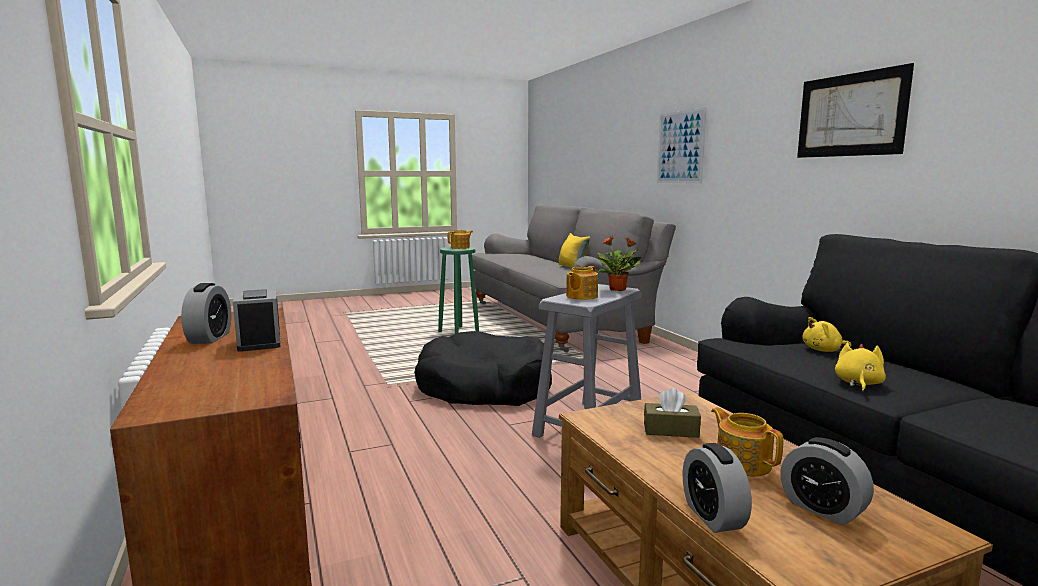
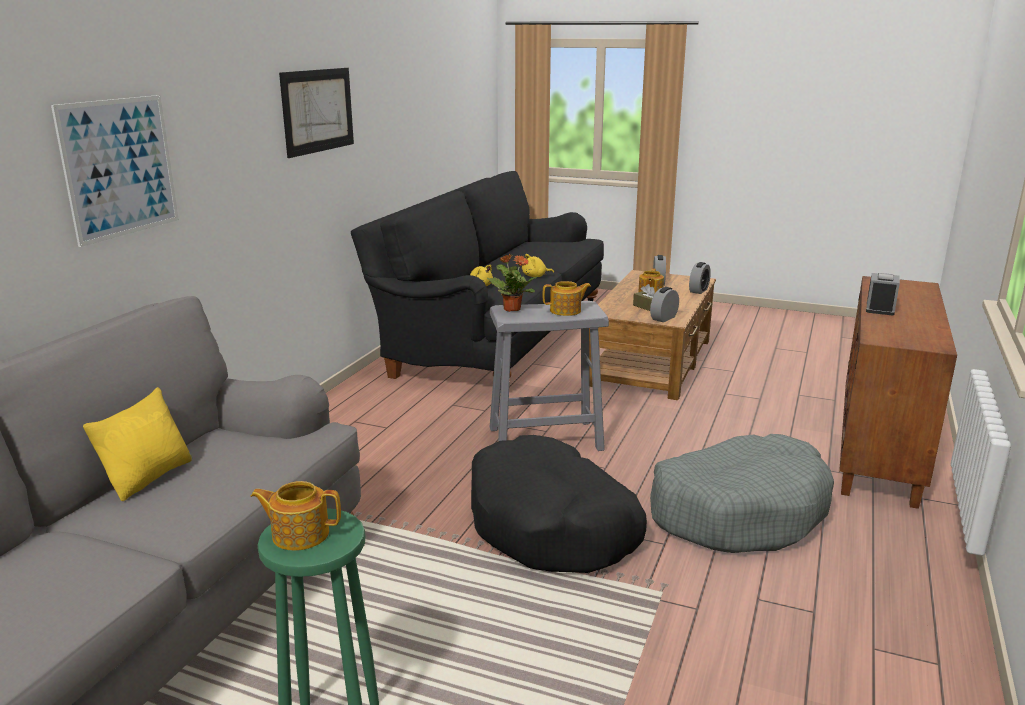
camera: 135 degrees left, 10 degrees up
alarm clock [181,283,231,344] -> alarm clock moved to [650,287,679,322]
none -> grey dog bed [650,434,834,553]

